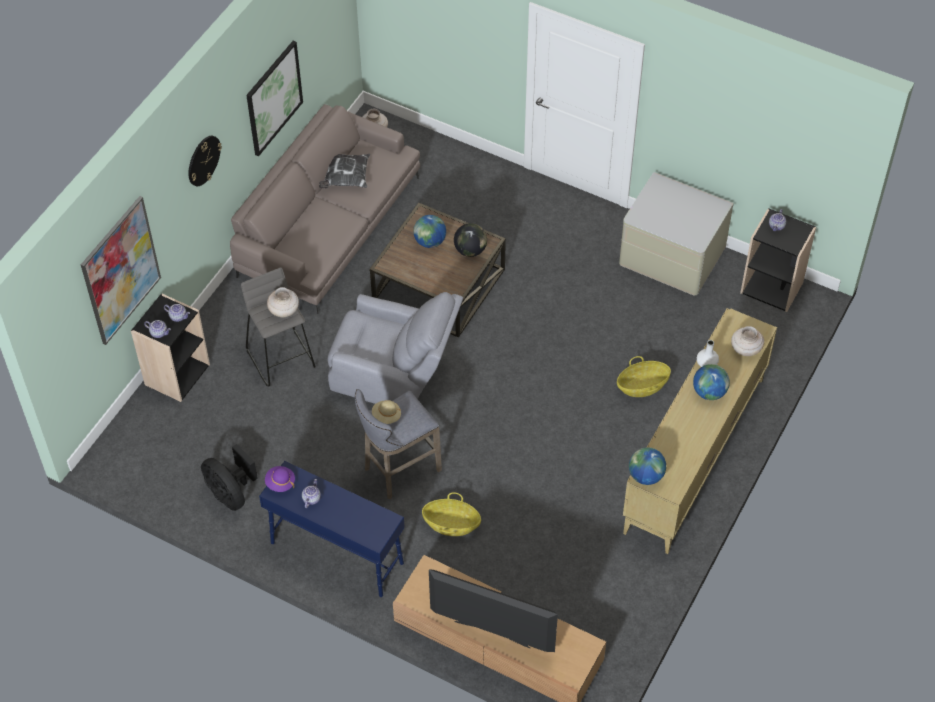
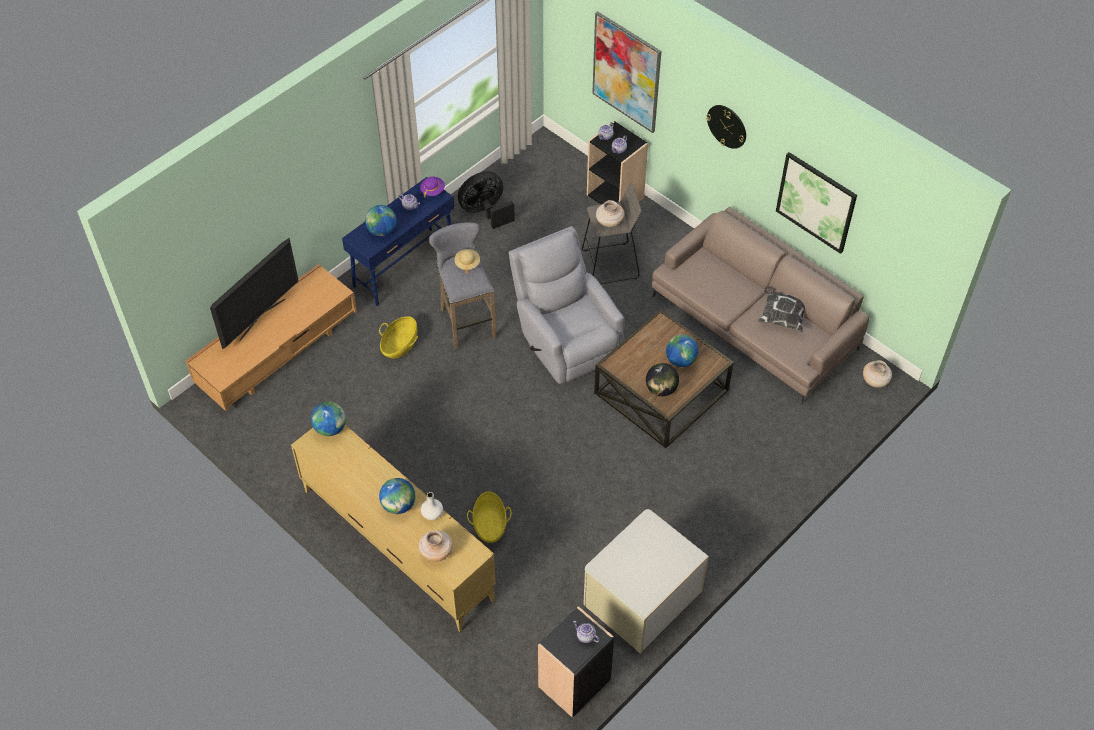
camera: 105 degrees right, 0 degrees up
grey armchair [327,292,463,404] -> grey armchair turned 120 degrees clockwise [509,226,624,384]
none -> globe [365,205,397,236]

